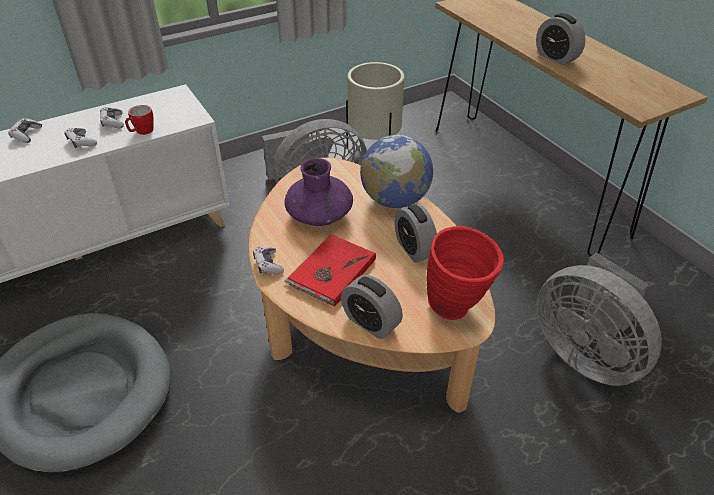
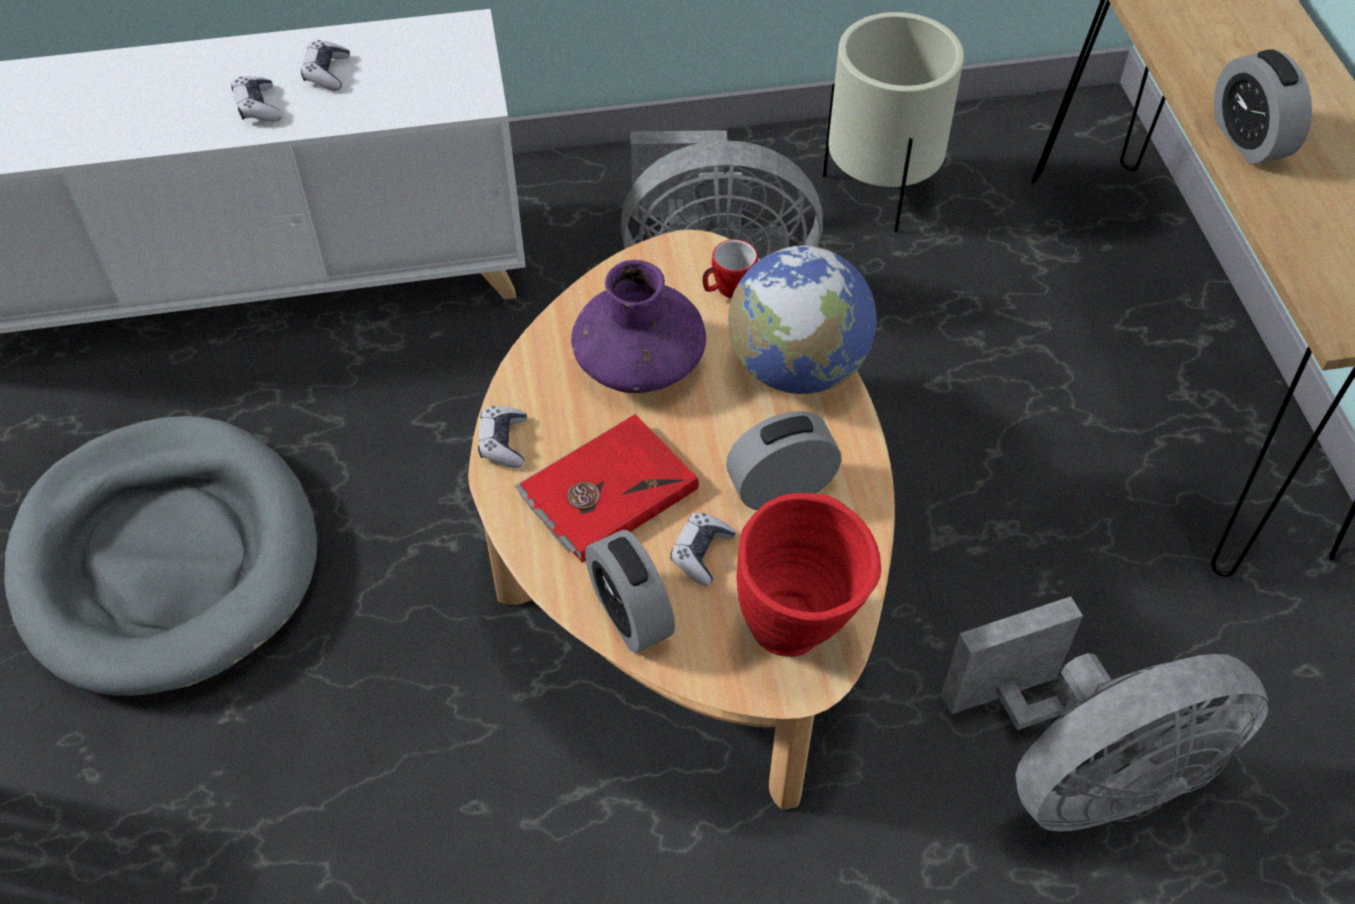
camera: 20 degrees right, 10 degrees up
game controller [8,118,42,143] -> game controller moved to [670,513,736,586]
mug [125,105,153,135] -> mug moved to [702,239,758,298]
alarm clock [394,204,437,263] -> alarm clock turned 75 degrees clockwise [726,411,842,510]
grey fan [537,253,662,386] -> grey fan turned 90 degrees counterclockwise [941,597,1270,832]

